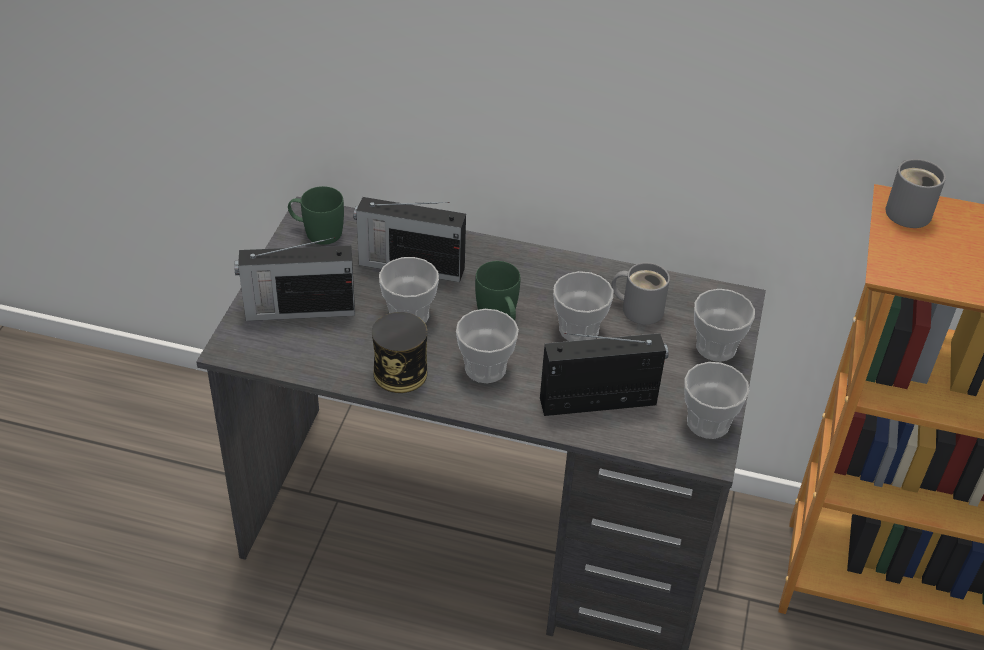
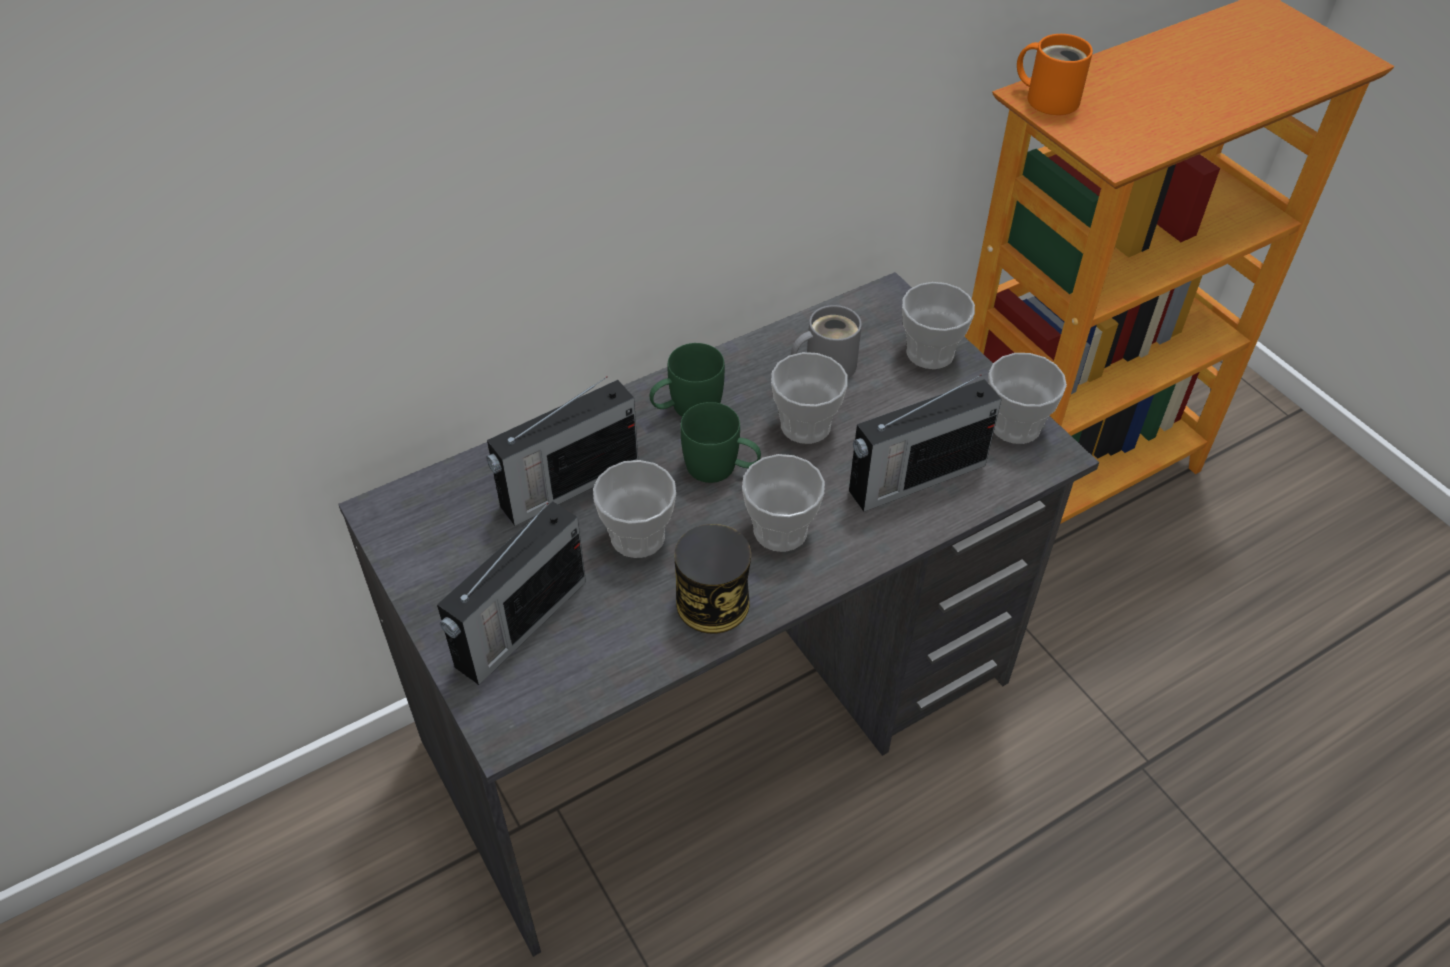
camera: 45 degrees left, 5 degrees up
green mug [288,186,344,245] -> green mug moved to [650,343,725,417]
radio [540,333,669,416] -> radio turned 150 degrees counterclockwise [849,375,1002,512]
grey mug [885,159,946,228] -> orange mug [1017,34,1093,115]

